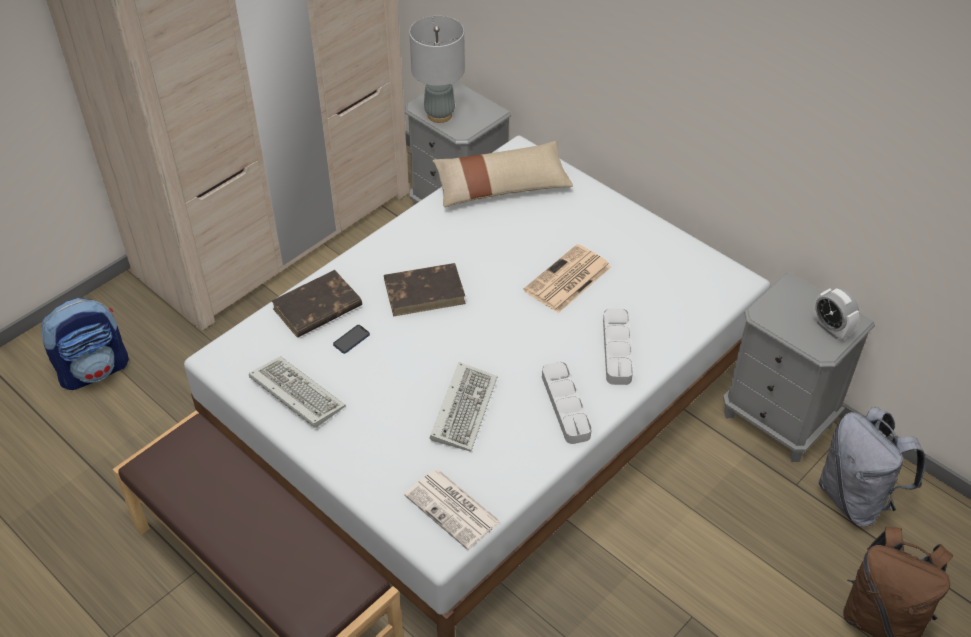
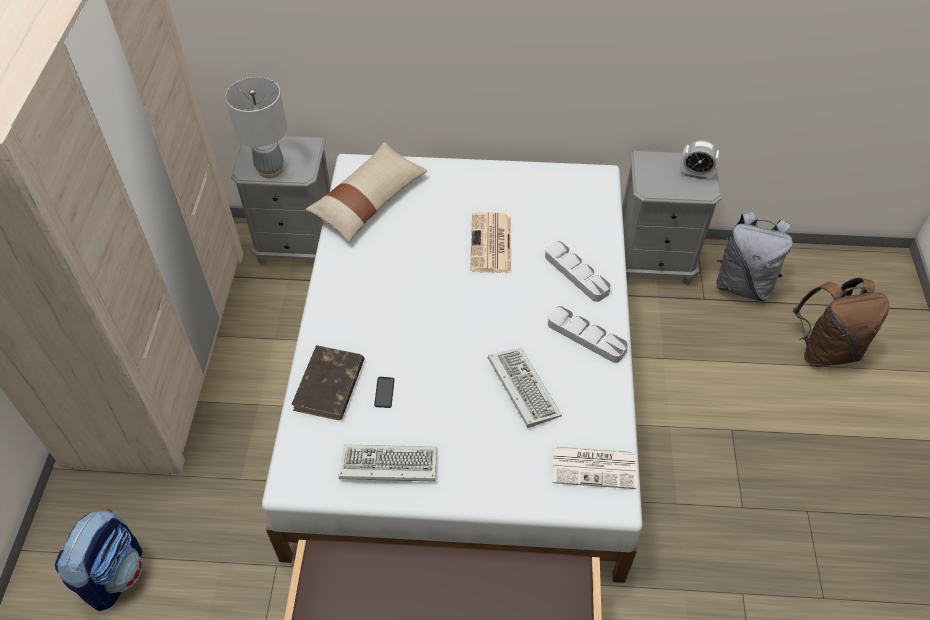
camera: 40 degrees left, 5 degrees up
brown book [384,263,466,317] -> none

